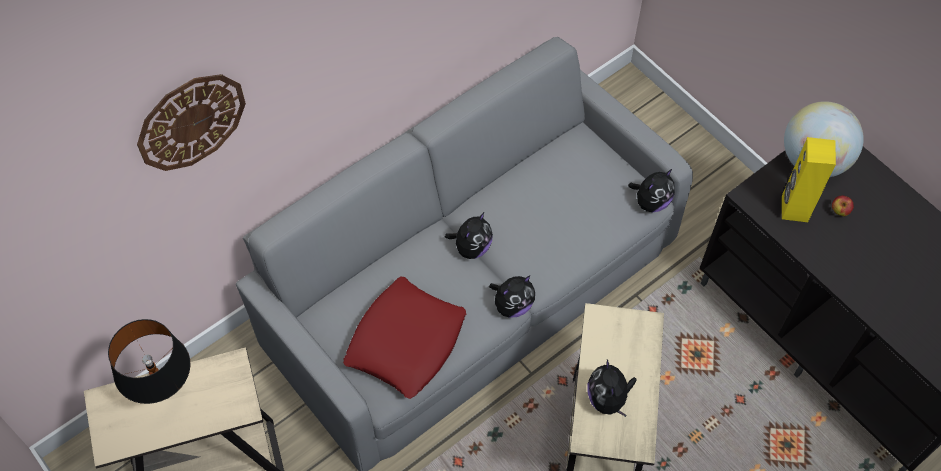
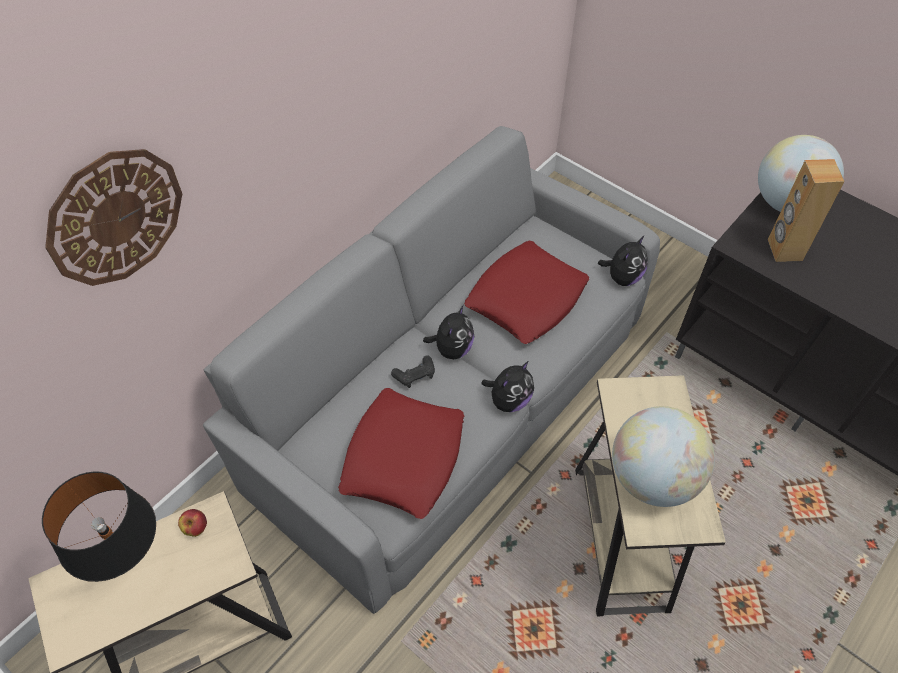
camera: 10 degrees left, 5 degrees down
plush toy [588,359,637,417] -> globe [612,406,715,507]
yellow speaker [782,137,836,222] -> brown speaker [768,159,845,262]
apple [832,195,854,216] -> apple moved to [178,509,207,537]
none -> black game controller [391,355,435,388]
none -> red pillow [464,241,589,344]

